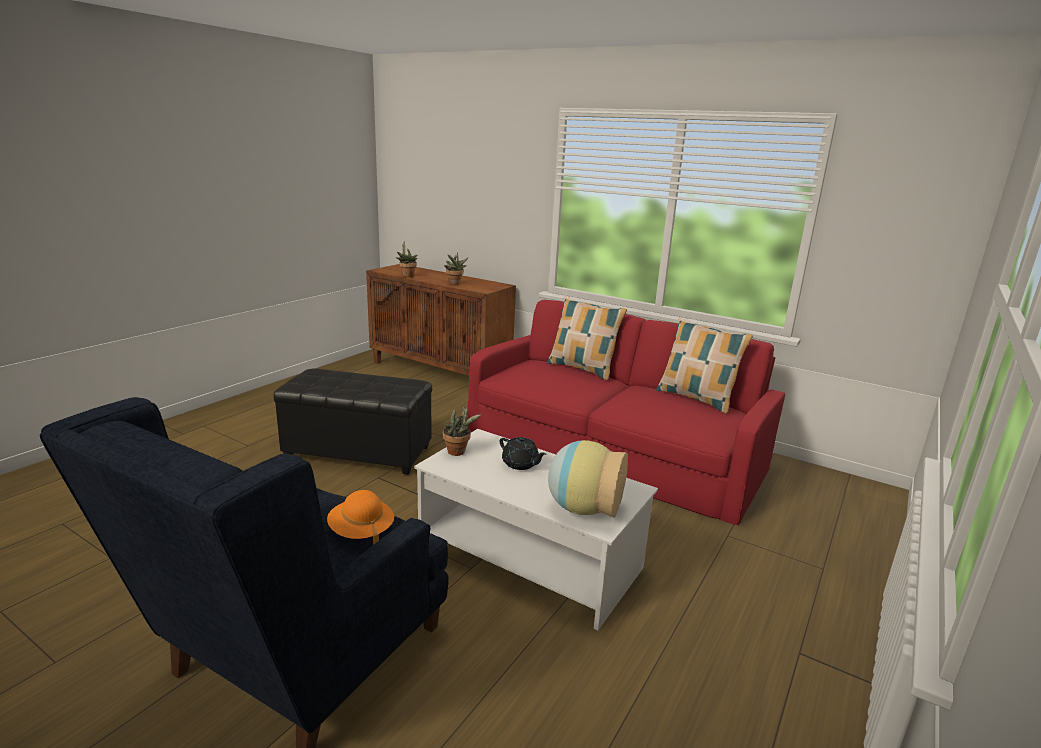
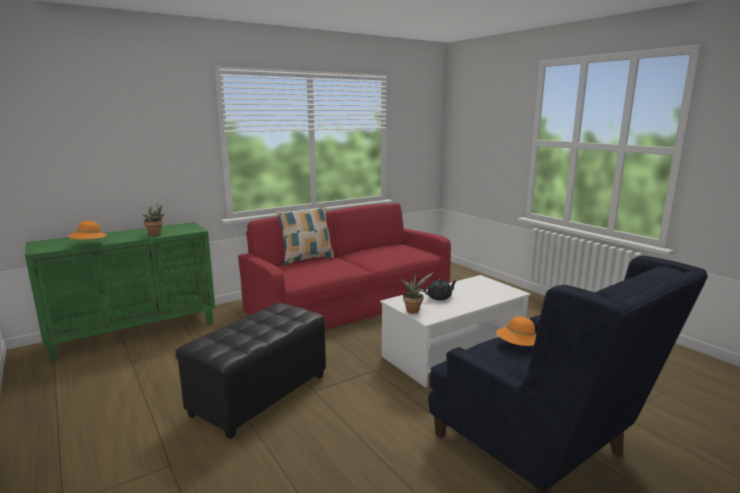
camera: 65 degrees left, 5 degrees down
brown cabinet [366,264,516,376] -> green cabinet [25,222,215,361]
potted plant [396,242,417,277] -> orange hat [68,221,108,240]
vase [548,440,628,518] -> none
pillow [656,317,753,414] -> none

